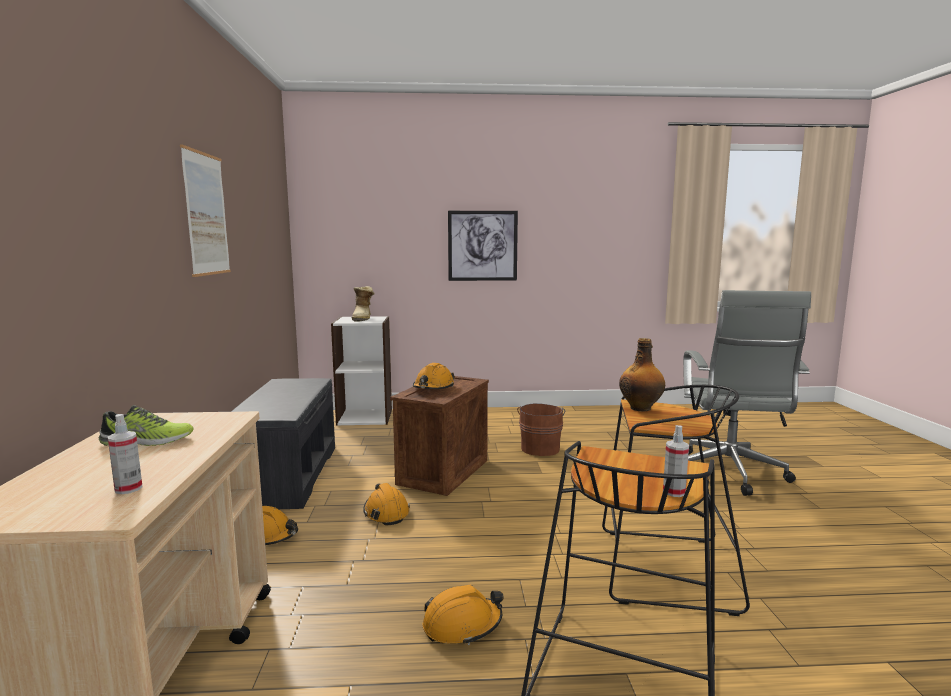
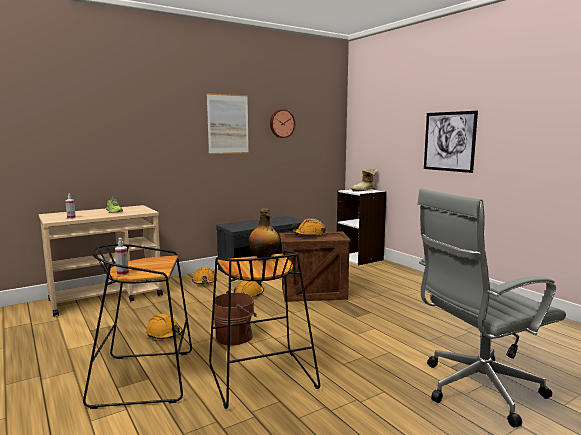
camera: 60 degrees right, 0 degrees up
brown bucket [517,404,565,456] -> brown bucket moved to [214,291,257,346]
none -> wall clock [270,109,295,138]

